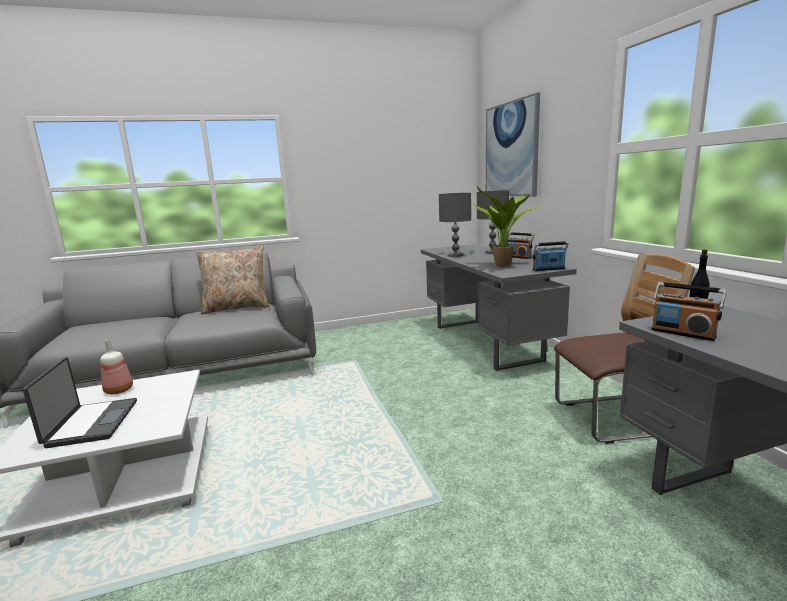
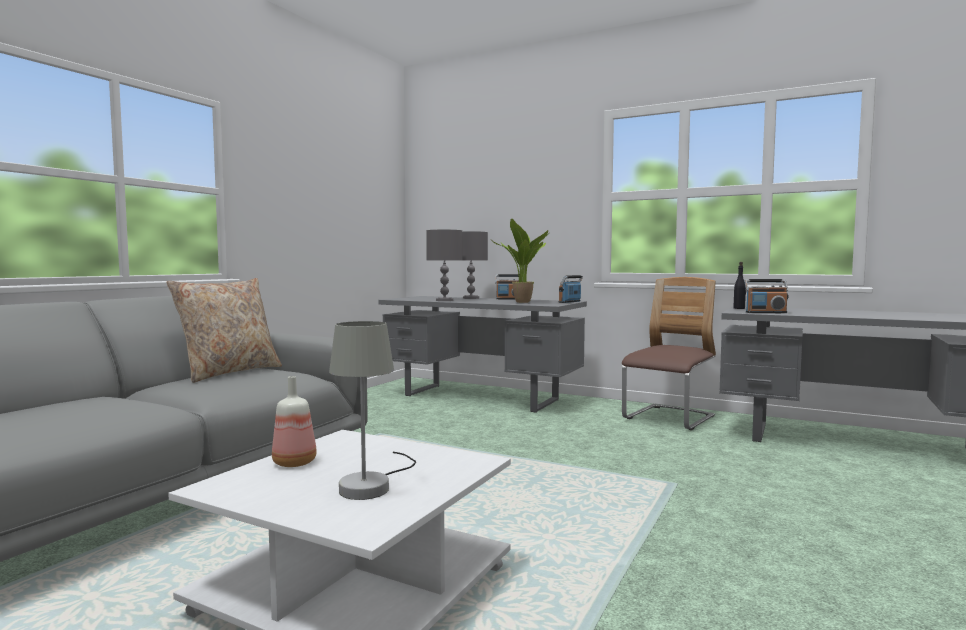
camera: 45 degrees left, 10 degrees down
laptop [23,357,137,448] -> grey table lamp [329,321,416,500]
picture [486,92,540,197] -> none

